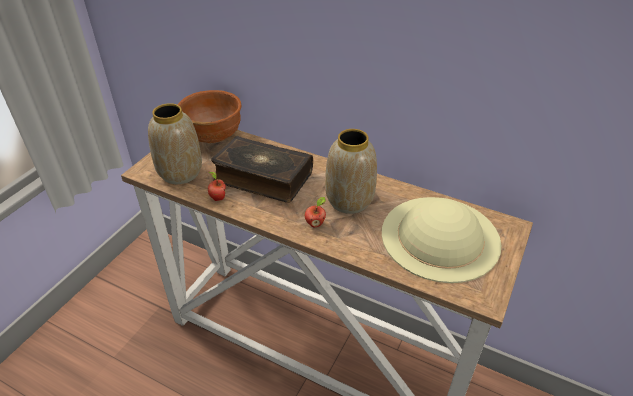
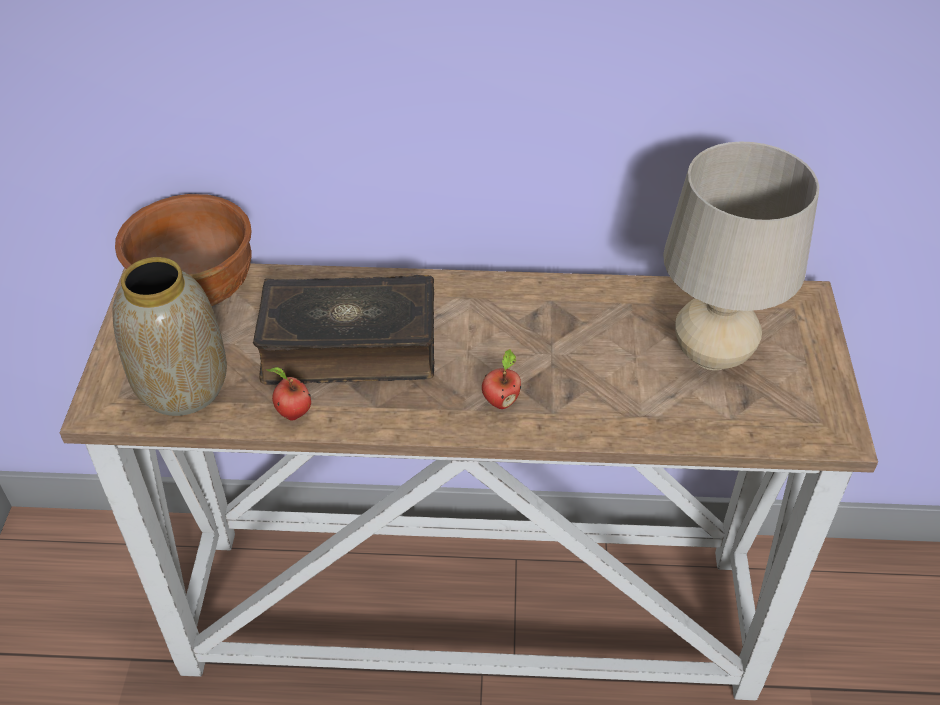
camera: 25 degrees left, 5 degrees up
vase [325,129,377,214] -> none
beige hat [382,197,501,283] -> beige table lamp [663,141,819,370]

